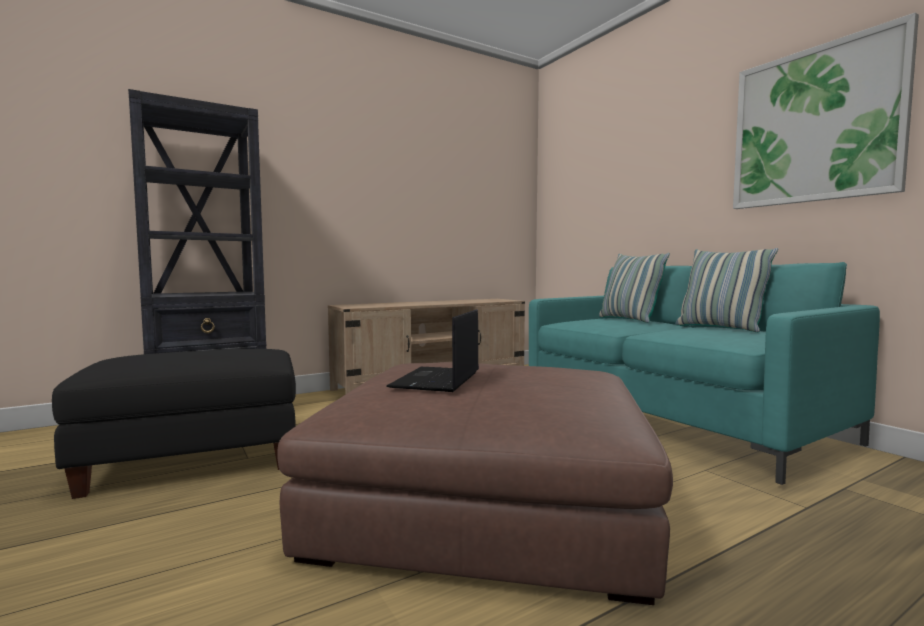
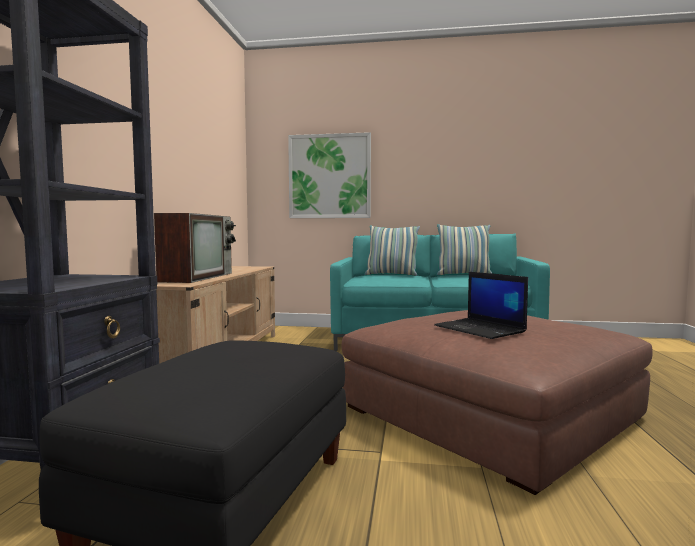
camera: 50 degrees left, 0 degrees up
picture [733,12,919,209] -> picture moved to [288,132,371,218]
none -> television [154,213,236,283]

